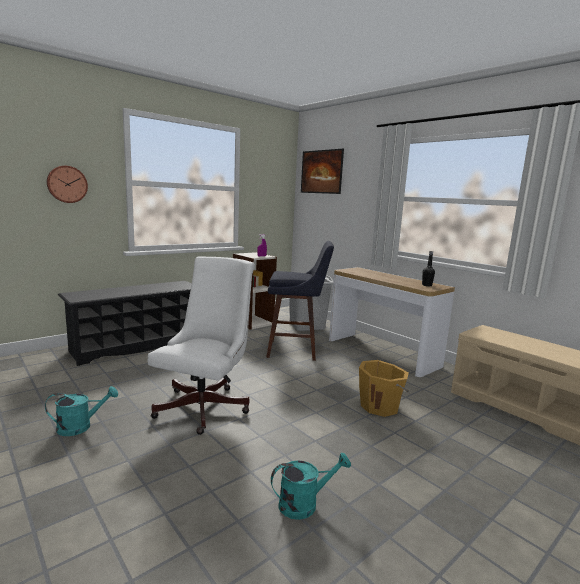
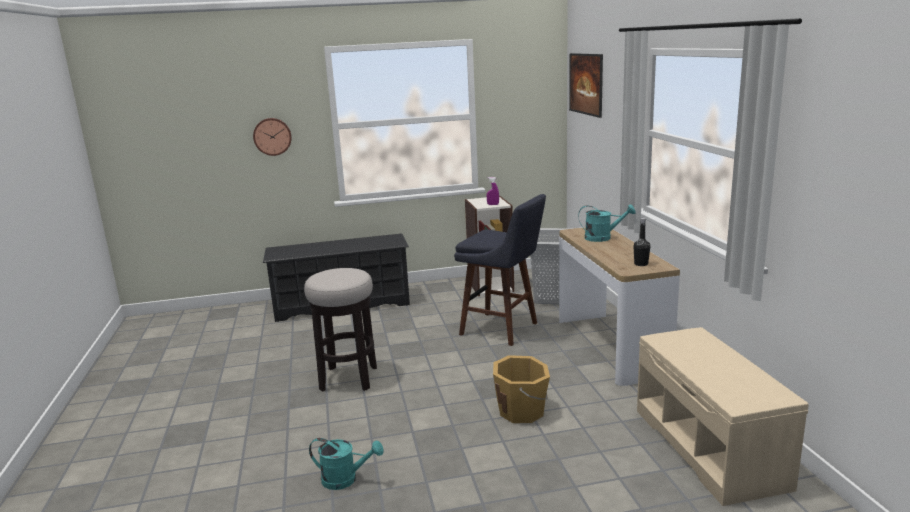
camera: 30 degrees right, 5 degrees up
turquoise watering can [45,386,118,436] -> turquoise watering can moved to [578,204,636,242]
white office chair [148,257,255,435] -> stool [304,268,377,391]

